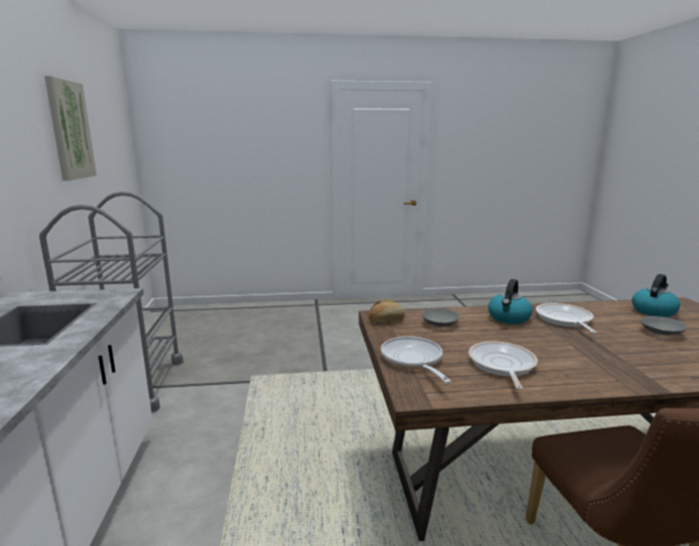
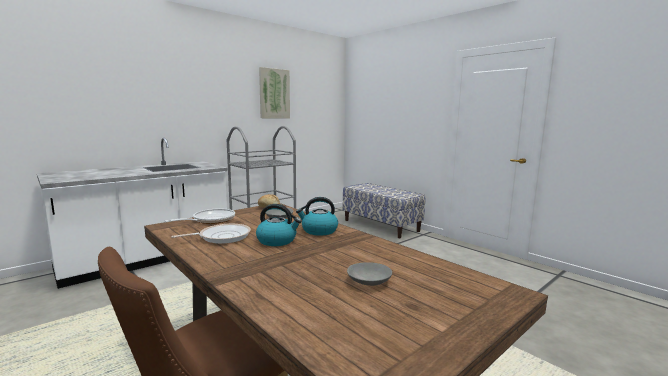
camera: 55 degrees right, 5 degrees down
frying pan [536,303,597,333] -> none
kettle [632,274,680,317] -> kettle moved to [256,204,301,246]
none -> bench [343,183,425,238]

